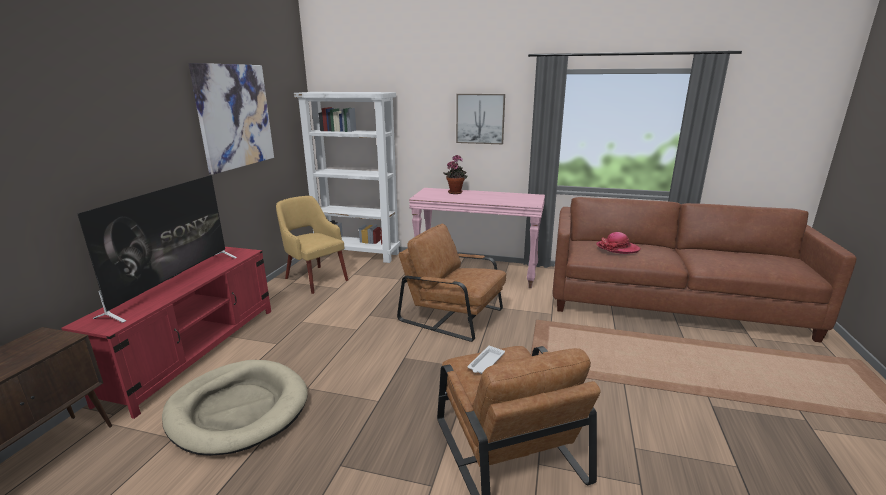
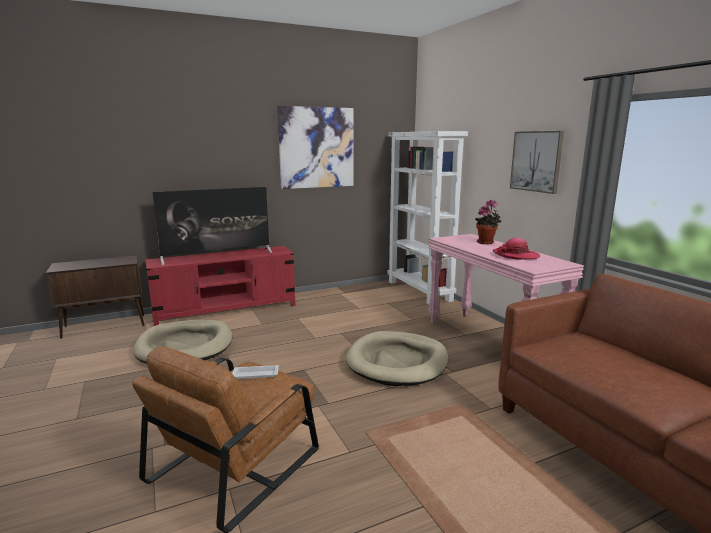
camera: 50 degrees right, 5 degrees down
yellow armchair [276,196,348,294] -> none
brown armchair [397,224,506,342] -> beige dog bed [346,331,448,386]
hat [596,232,641,254] -> hat moved to [493,237,540,260]

